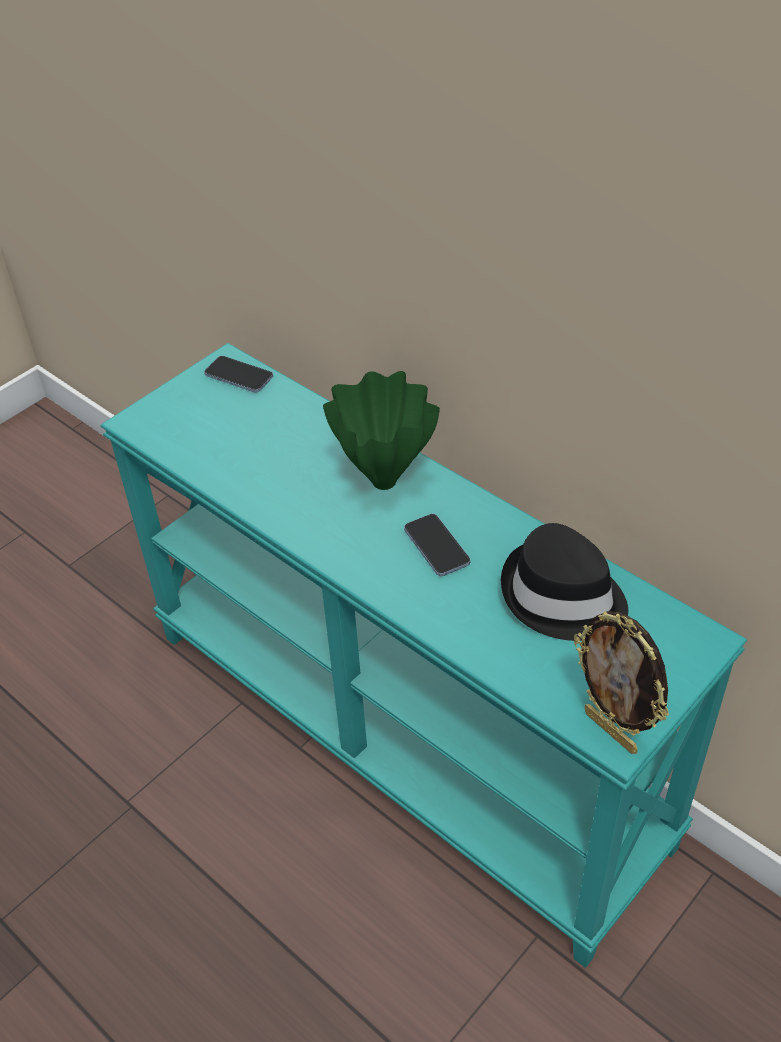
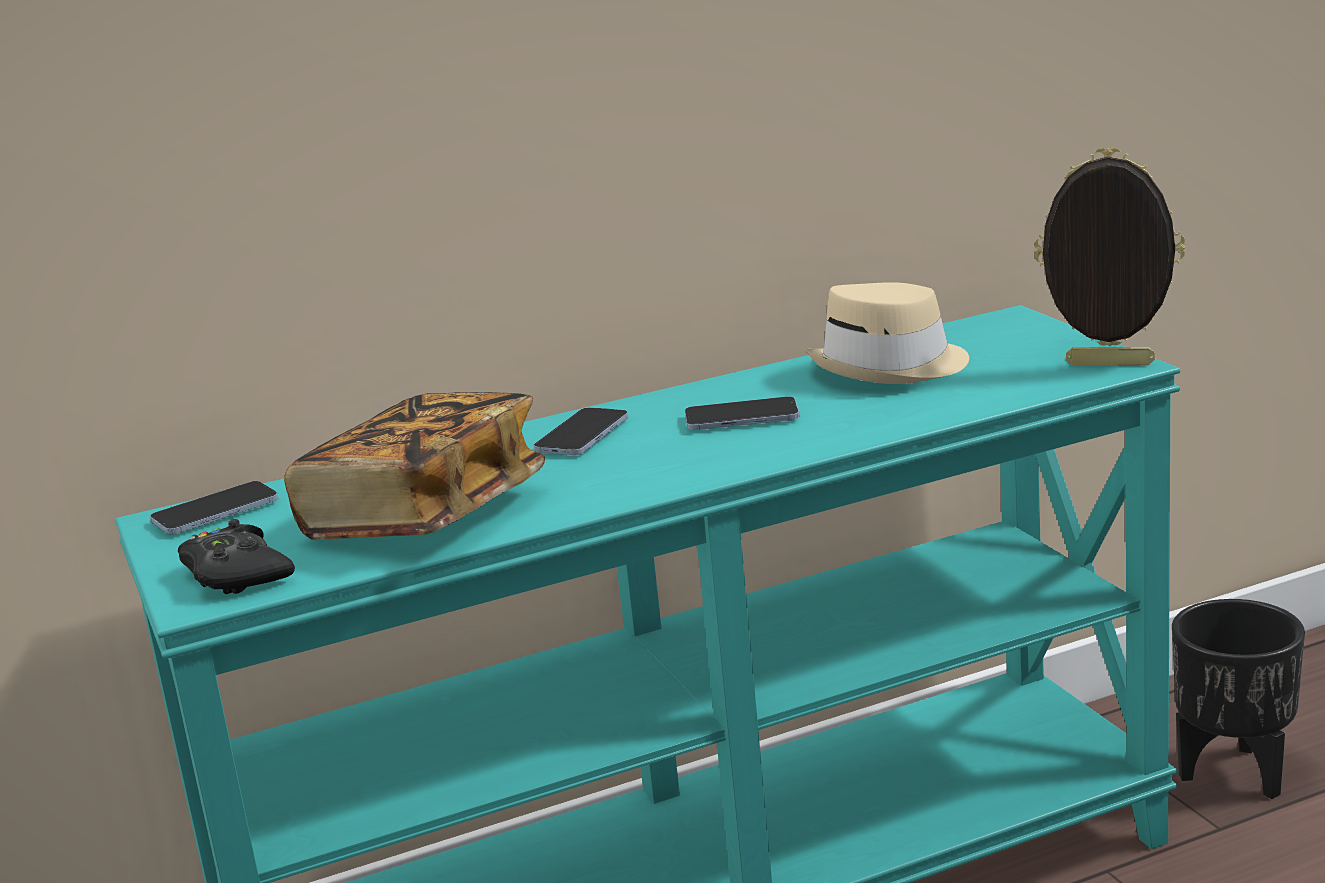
camera: 65 degrees left, 25 degrees down
green vase [323,371,440,490] -> phone [533,407,629,455]
black hat [501,523,628,641] -> beige hat [806,282,969,384]
picture frame [574,611,669,754] -> picture frame turned 150 degrees counterclockwise [1034,148,1185,365]
none -> black game controller [178,519,295,594]
none -> book [284,392,545,540]
none -> black planter [1172,599,1305,799]

